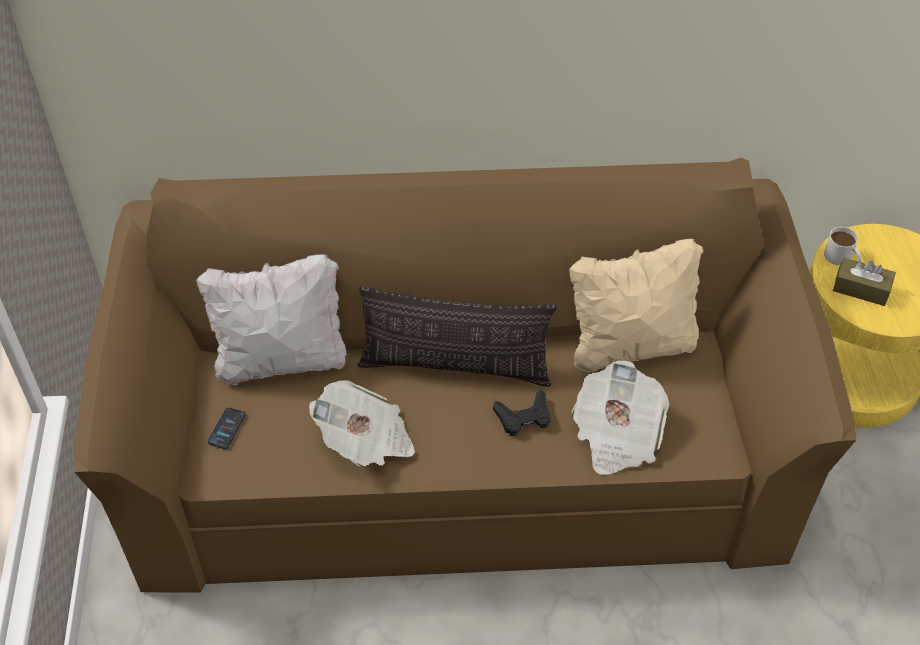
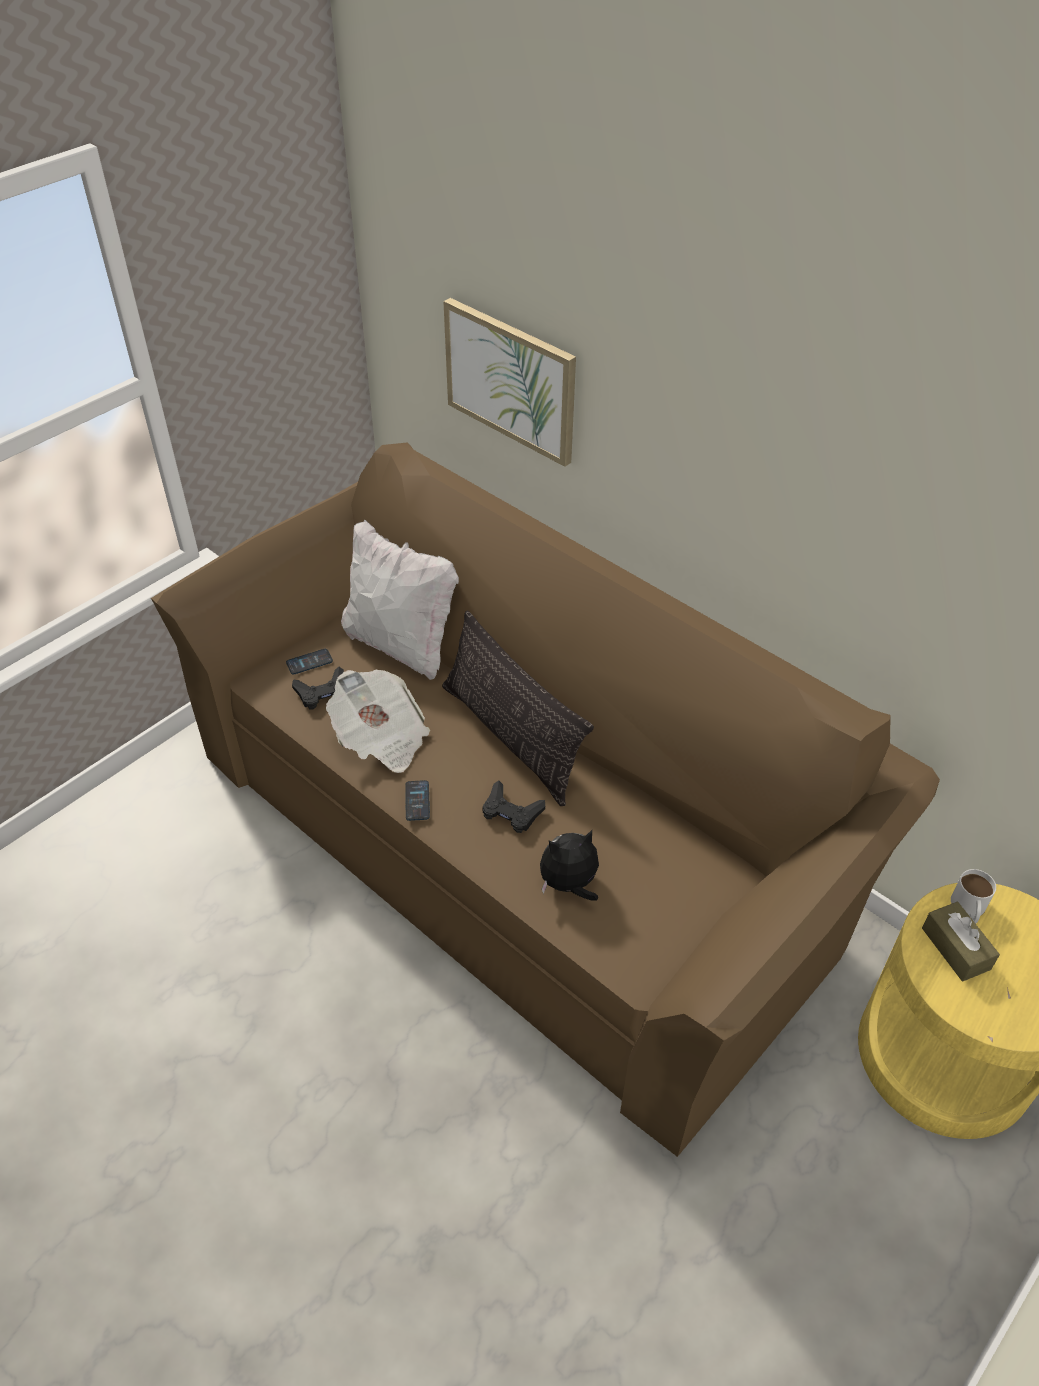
camera: 45 degrees right, 5 degrees down
beige pillow [569,239,703,373] -> none
newspaper [572,361,670,475] -> plush toy [540,830,599,901]
none -> black game controller [292,666,344,710]
none -> phone [405,780,430,821]
none -> picture [443,298,576,467]

